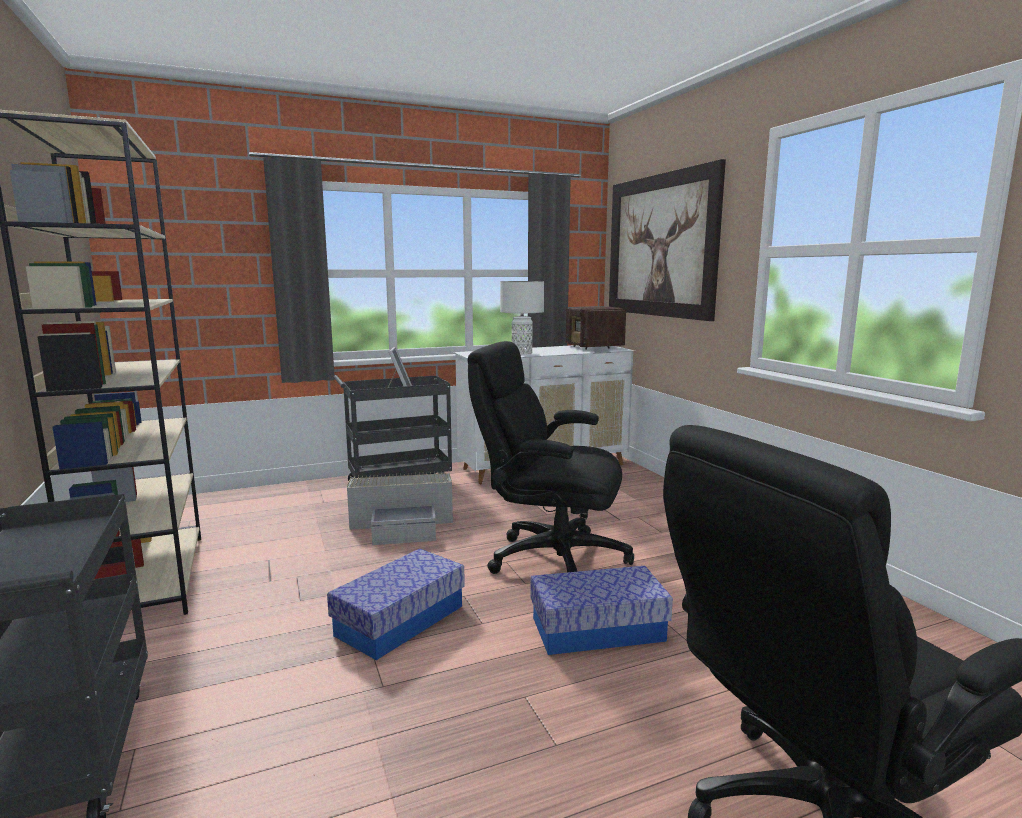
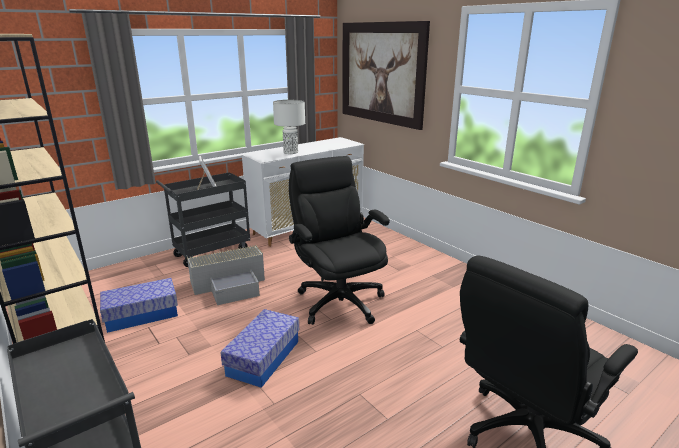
camera: 15 degrees left, 10 degrees up
black office chair [468,341,634,574] -> black office chair turned 60 degrees clockwise [289,156,390,325]
storage box [531,566,673,655] -> storage box moved to [100,278,178,333]
radio [566,307,626,350] -> none

